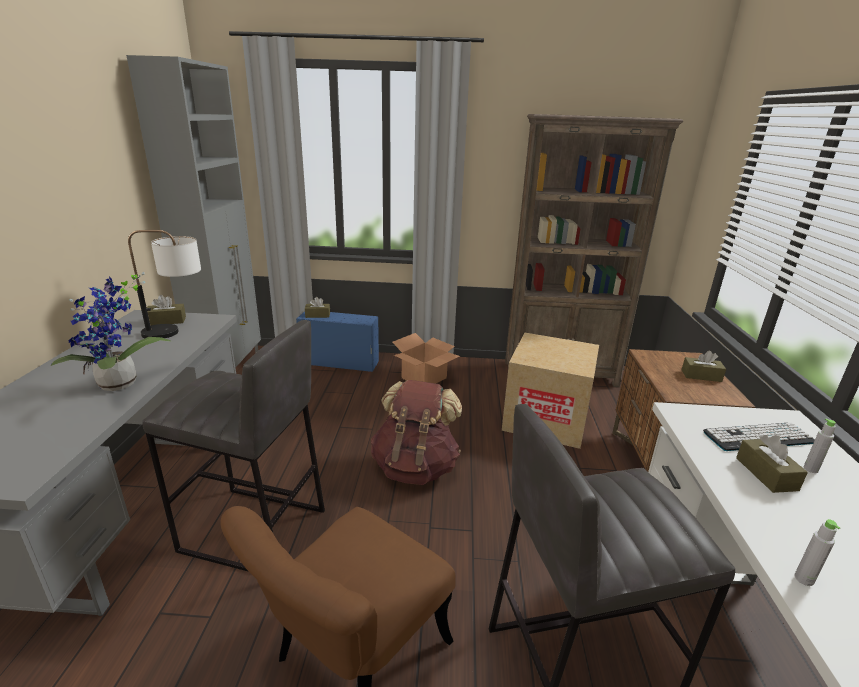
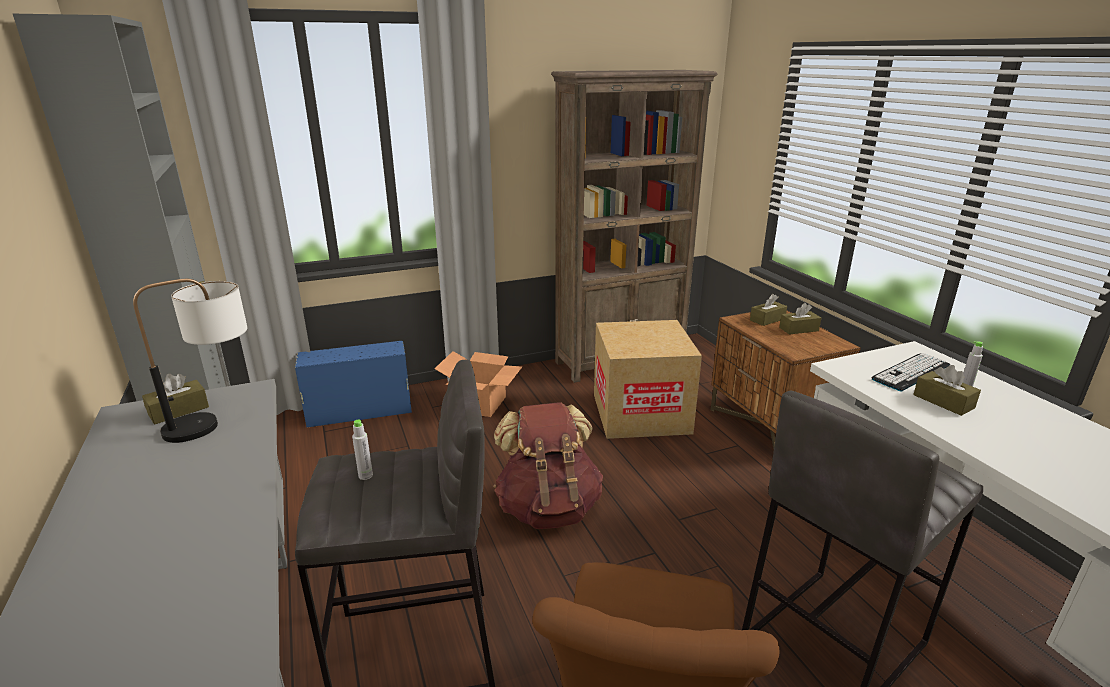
camera: 25 degrees left, 0 degrees up
potted plant [51,272,172,391] -> none
brown tissue box [305,297,330,318] -> brown tissue box moved to [750,294,787,326]
grey bottle [794,519,840,586] -> grey bottle moved to [352,420,373,480]

